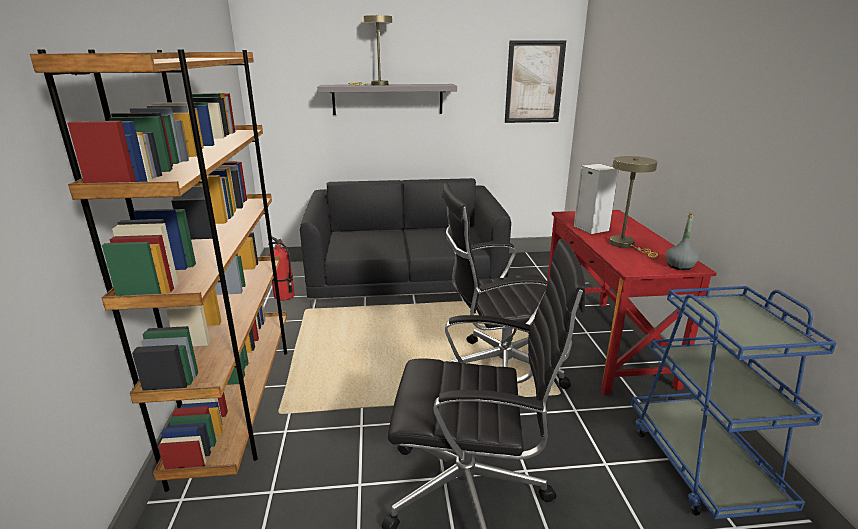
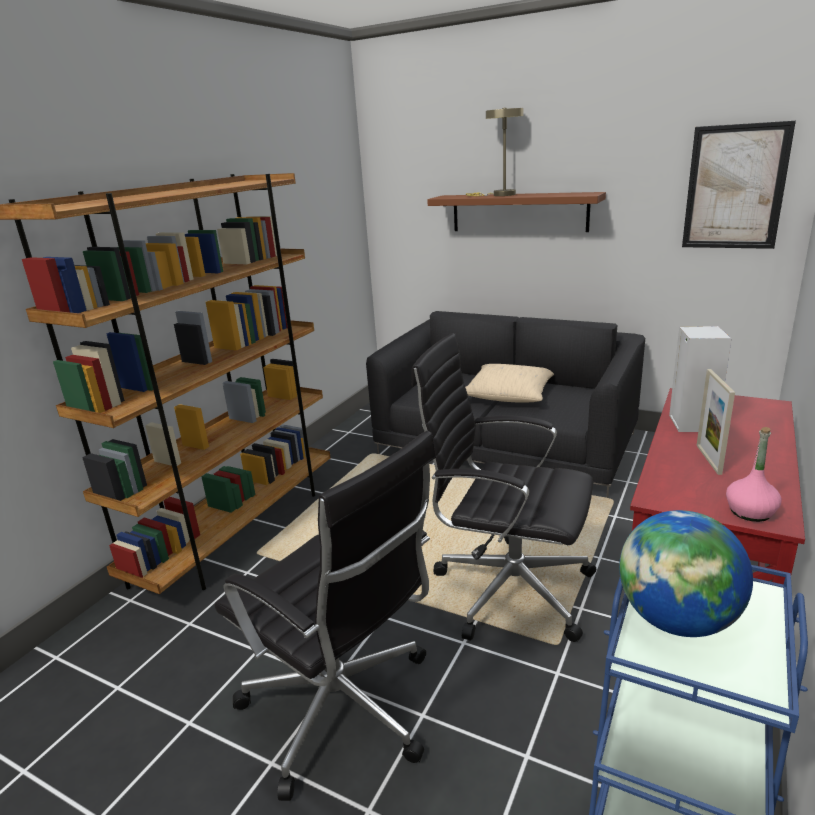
camera: 35 degrees right, 0 degrees up
fire extinguisher [268,237,295,301] -> none
grey shelf [317,84,457,115] -> brown shelf [427,192,606,232]
beige table lamp [609,156,658,258] -> picture frame [696,369,735,475]
grey bottle [666,212,698,270] -> pink bottle [726,427,781,522]
none -> beige pillow [465,364,554,403]
none -> globe [619,510,753,637]

